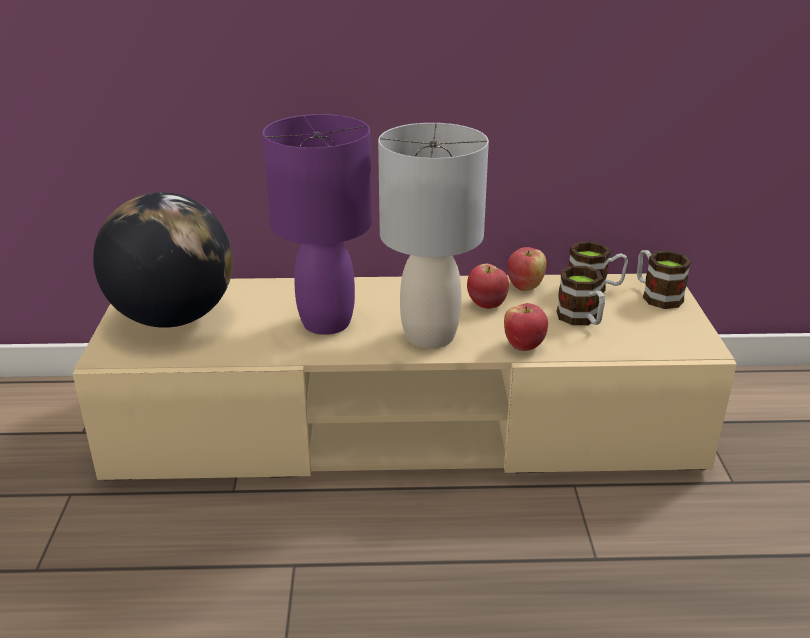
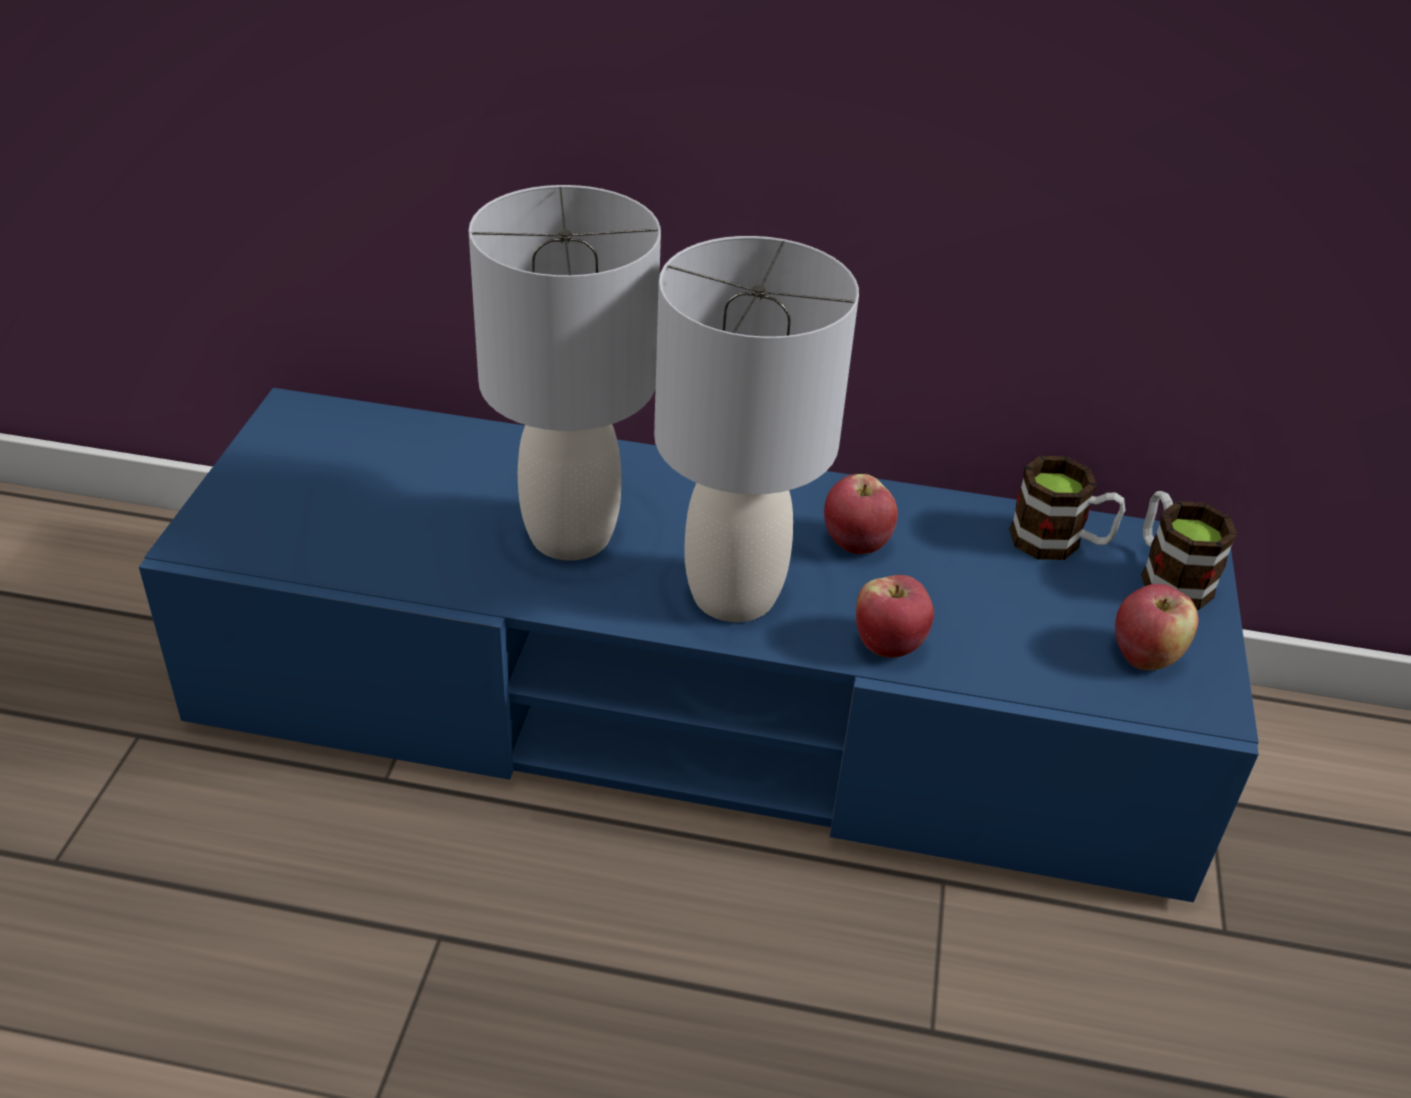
camera: 10 degrees right, 10 degrees up
beige tv stand [73,274,737,480] -> blue tv stand [139,388,1259,902]
globe [93,192,233,328] -> none
purple table lamp [262,114,372,335] -> grey table lamp [468,185,661,561]
apple [507,247,547,291] -> apple moved to [1115,584,1198,670]
mug [556,266,605,325] -> none

